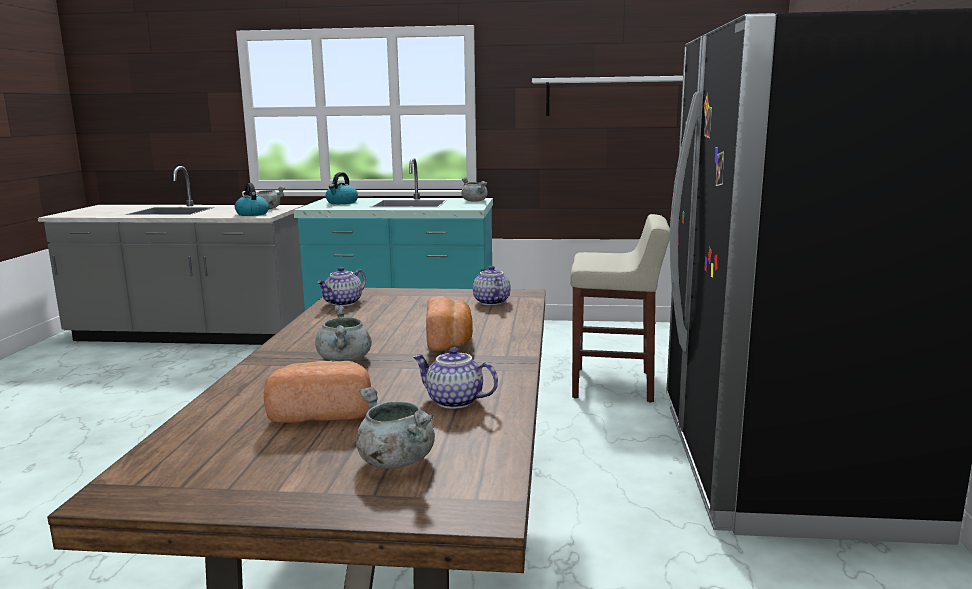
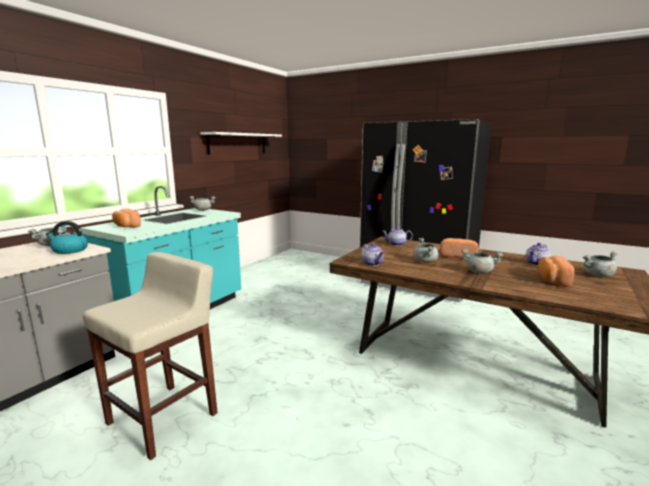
camera: 65 degrees left, 0 degrees up
kettle [326,172,358,204] -> bread [112,209,141,228]
beige stool [570,214,670,402] -> beige stool moved to [83,252,218,460]
none -> grey cooking pot [413,238,438,263]

